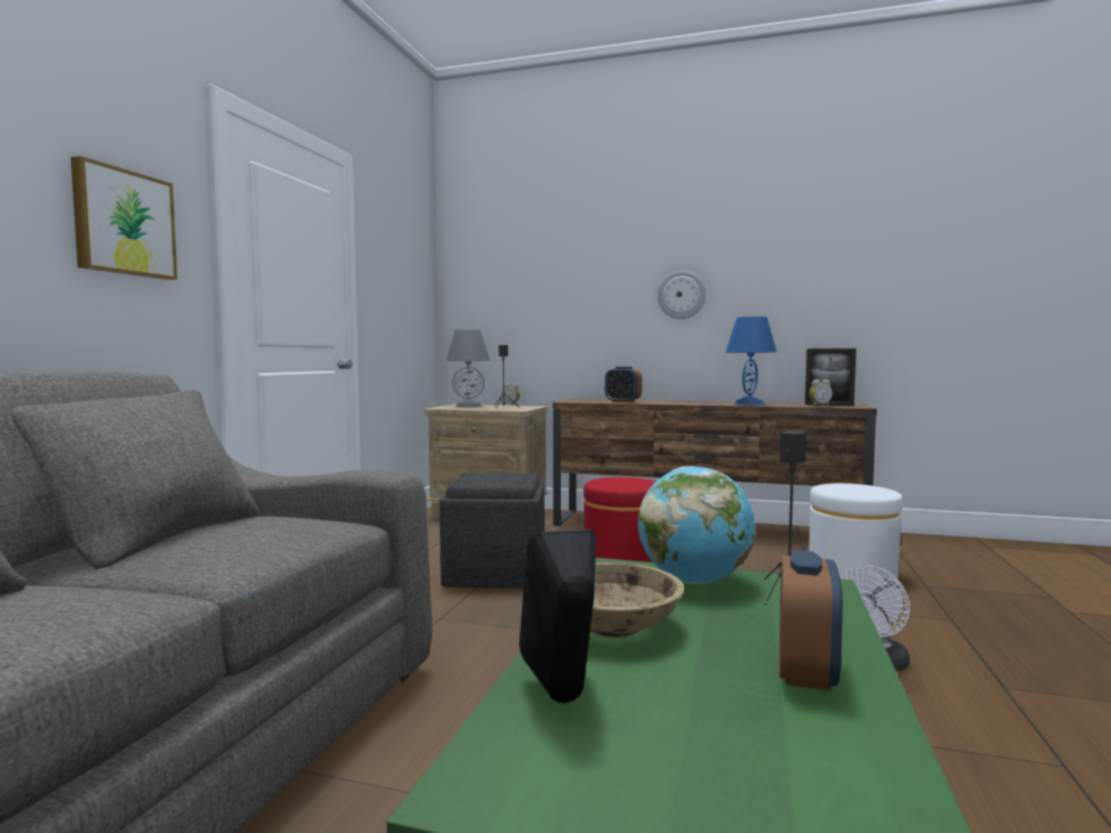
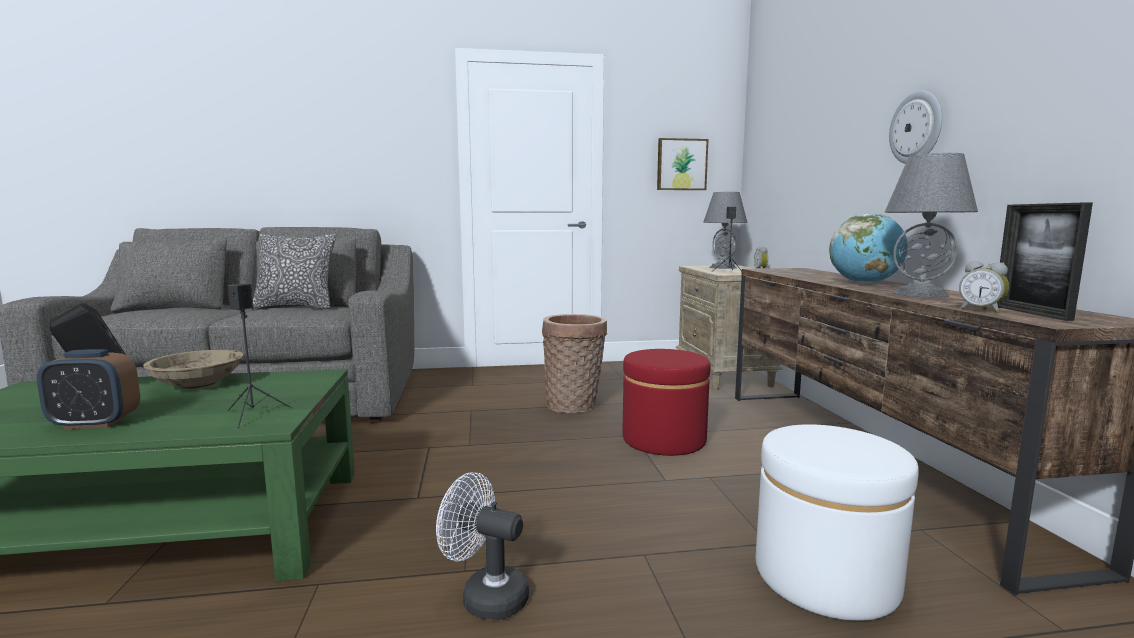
camera: 65 degrees right, 5 degrees up
picture [71,156,177,280] -> picture moved to [657,138,708,190]
grey ottoman [440,473,545,588] -> basket [542,314,607,413]
alarm clock [605,366,642,403] -> none
globe [638,466,755,584] -> globe moved to [829,213,908,284]
blue table lamp [726,317,777,405] -> grey table lamp [885,153,978,298]
none -> pillow [253,234,336,309]

